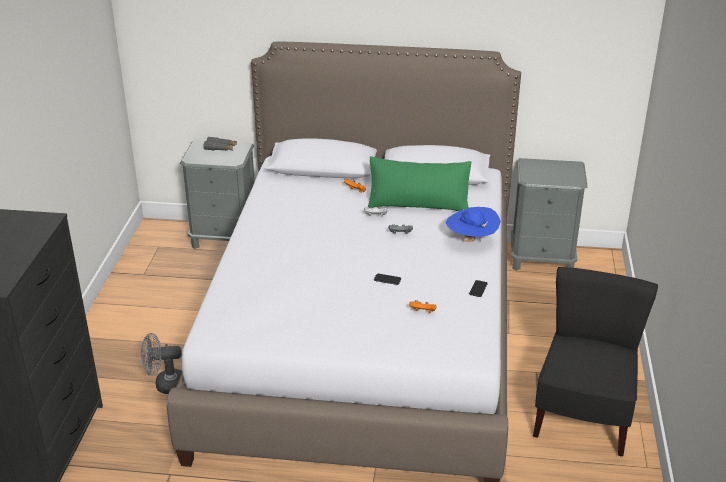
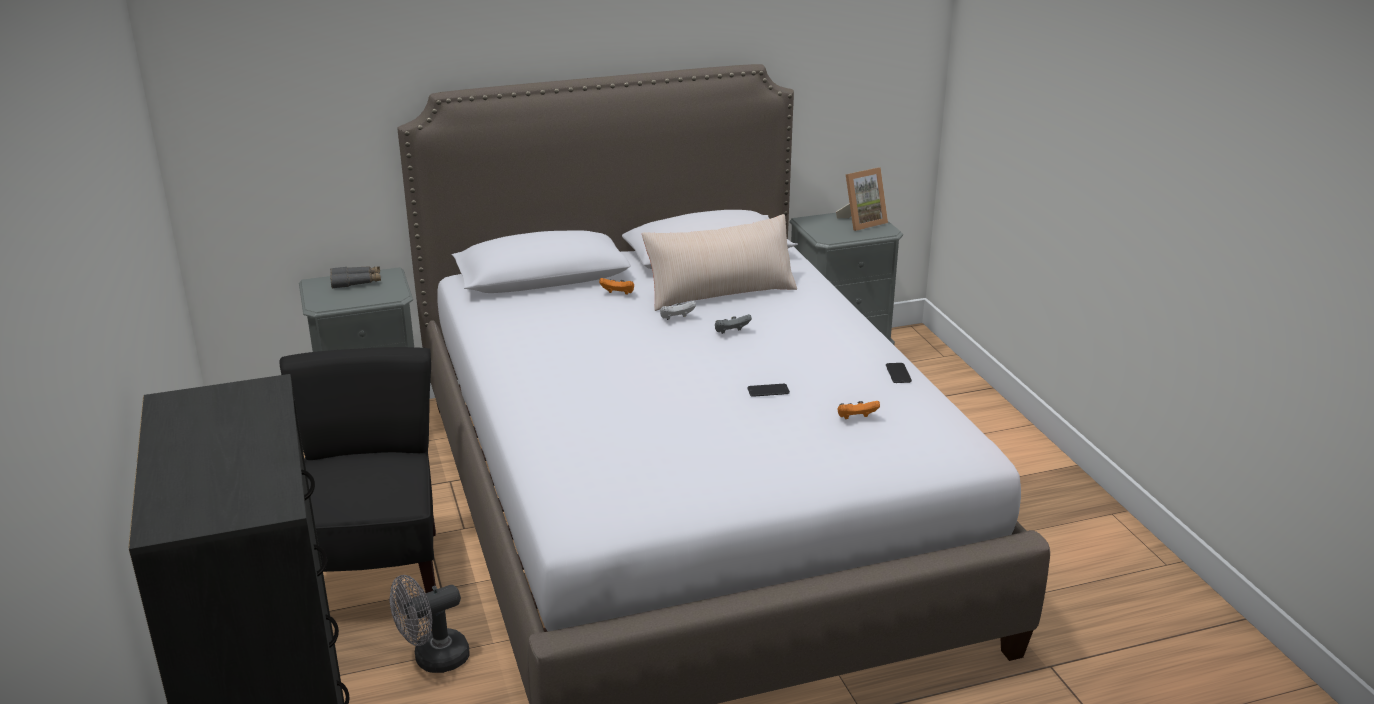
camera: 25 degrees left, 5 degrees down
green pillow [368,156,471,211] -> beige pillow [642,214,797,311]
blue hat [445,207,501,242] -> none
black chair [533,267,658,456] -> black chair moved to [279,347,436,593]
none -> picture frame [836,167,888,231]

